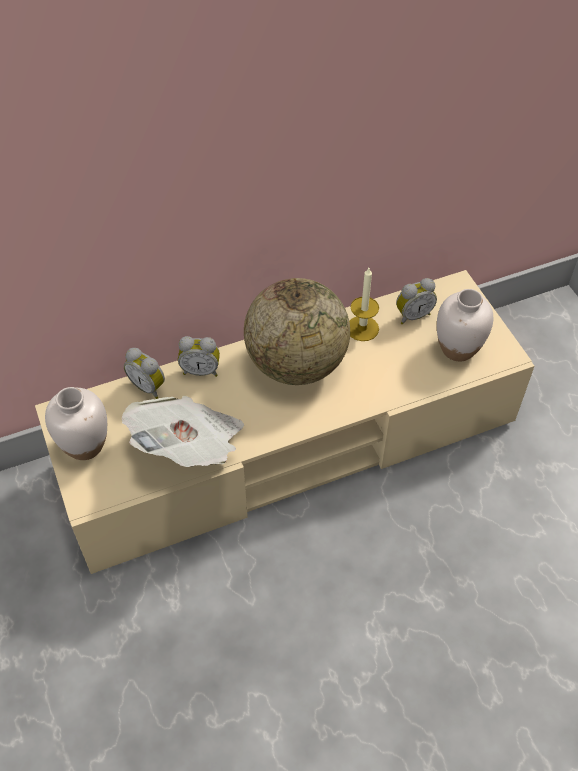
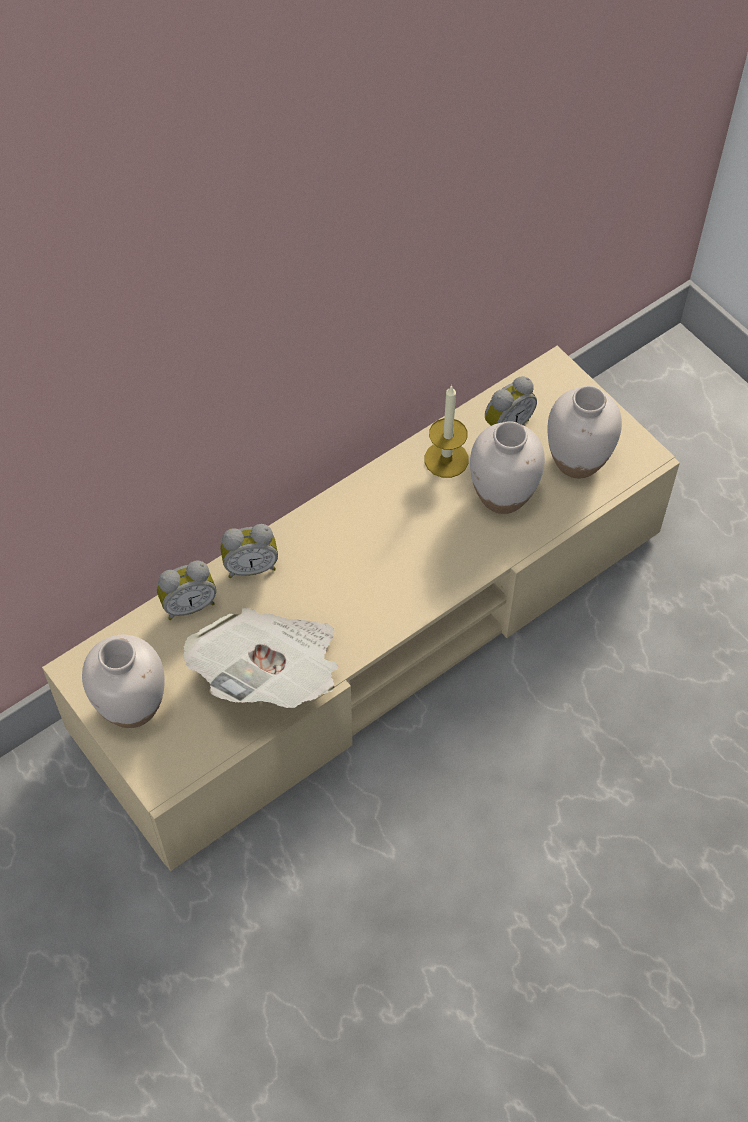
camera: 15 degrees left, 5 degrees up
alarm clock [124,348,165,399] -> alarm clock turned 45 degrees counterclockwise [157,561,216,620]
globe [244,278,350,385] -> none
none -> white vase [470,421,545,514]

